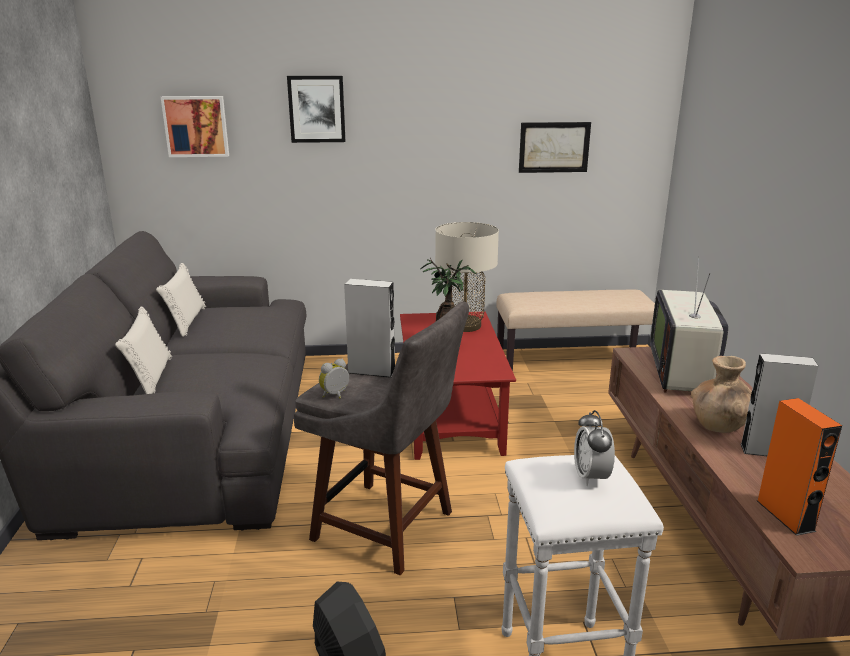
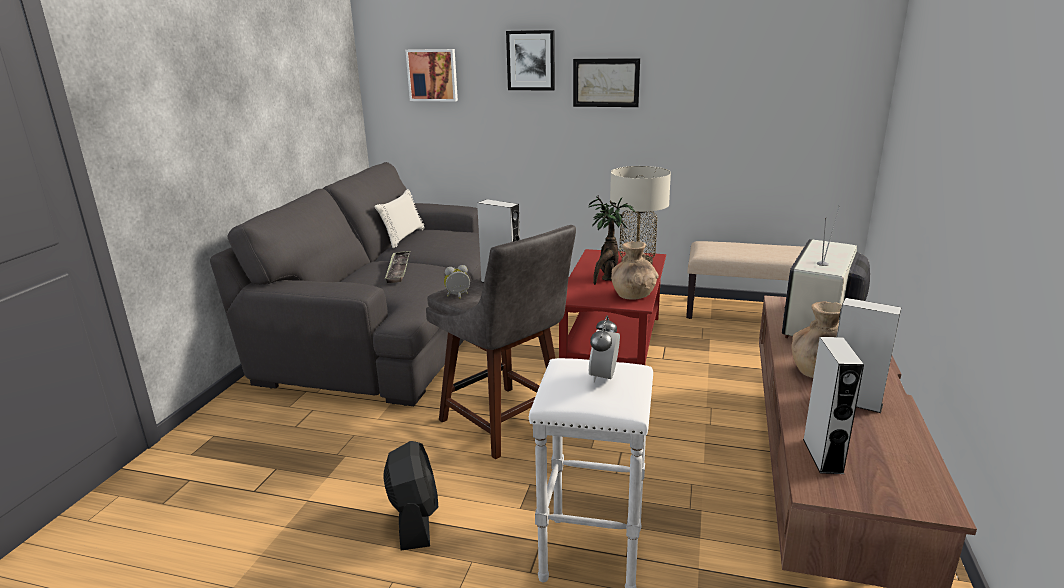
camera: 20 degrees right, 0 degrees up
white pillow [115,307,172,394] -> none
picture [519,122,591,173] -> picture moved to [573,58,640,107]
orange speaker [757,398,842,536] -> grey speaker [803,337,864,474]
none -> tray [385,251,410,283]
none -> brown vase [611,241,659,300]

